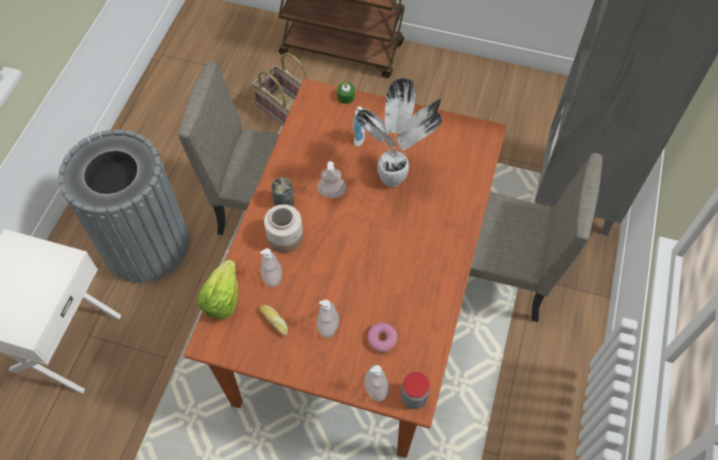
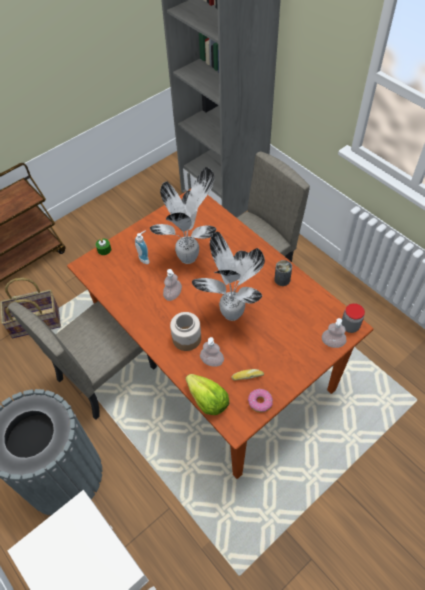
camera: 55 degrees left, 5 degrees down
can [271,177,294,206] -> can moved to [274,260,292,286]
soap dispenser [317,300,339,338] -> none
donut [367,322,398,353] -> donut moved to [248,389,273,413]
none -> potted plant [192,232,265,321]

